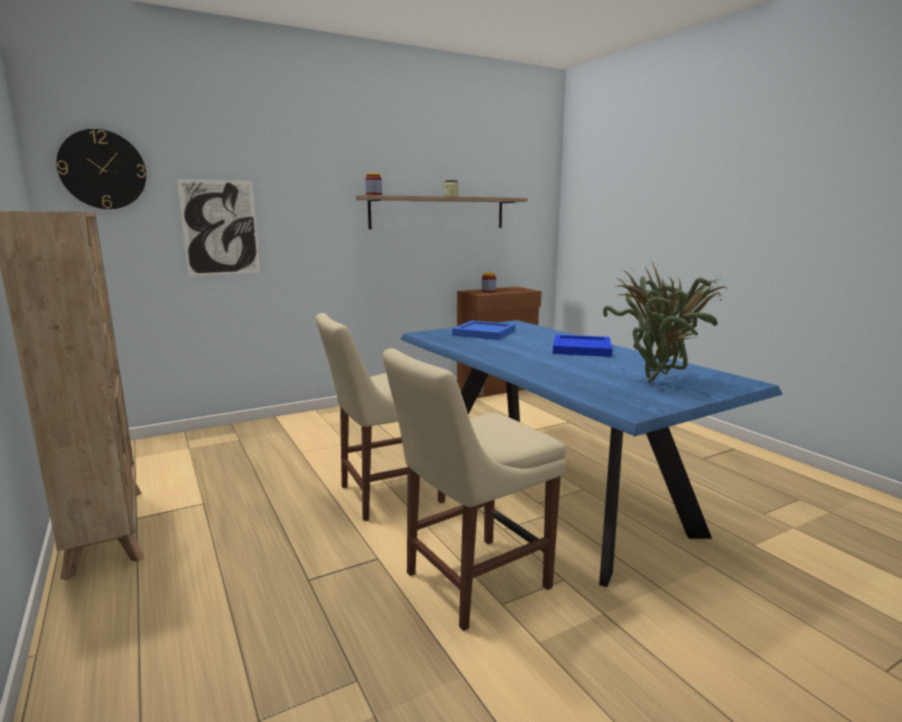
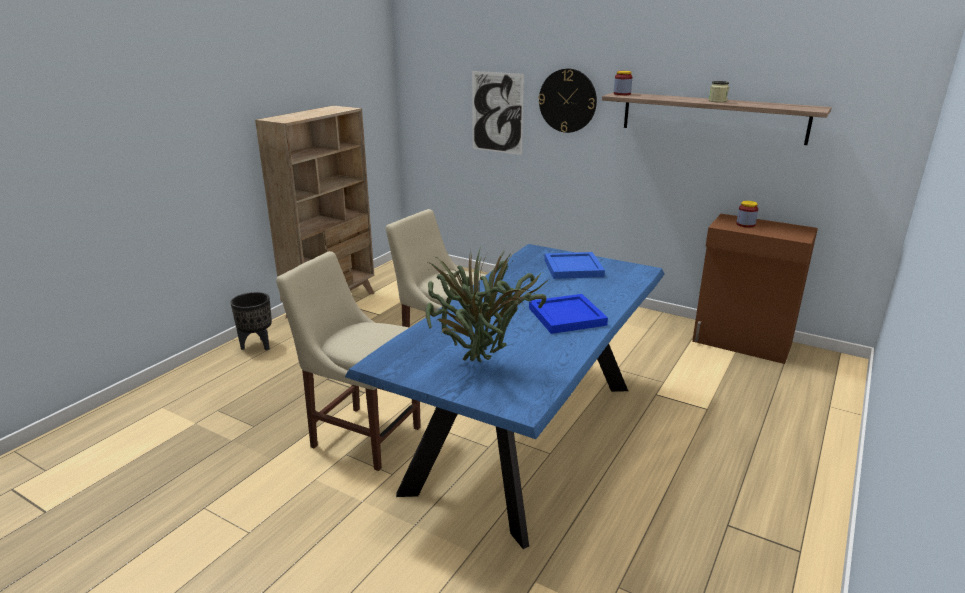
camera: 60 degrees right, 10 degrees up
wall clock [57,129,146,209] -> wall clock moved to [539,68,597,133]
none -> black planter [230,292,272,350]

